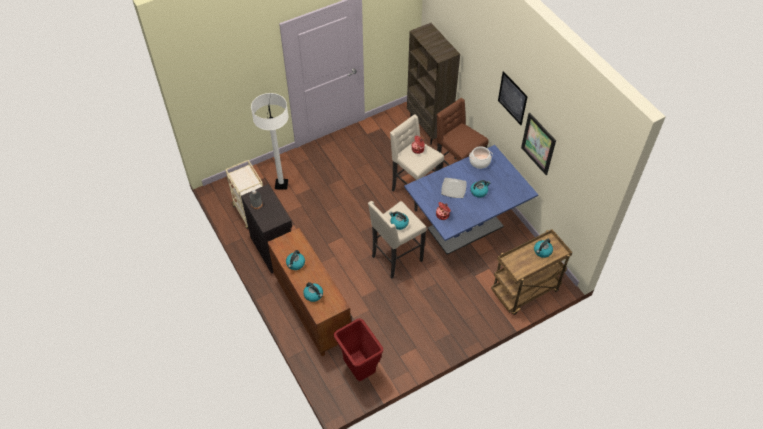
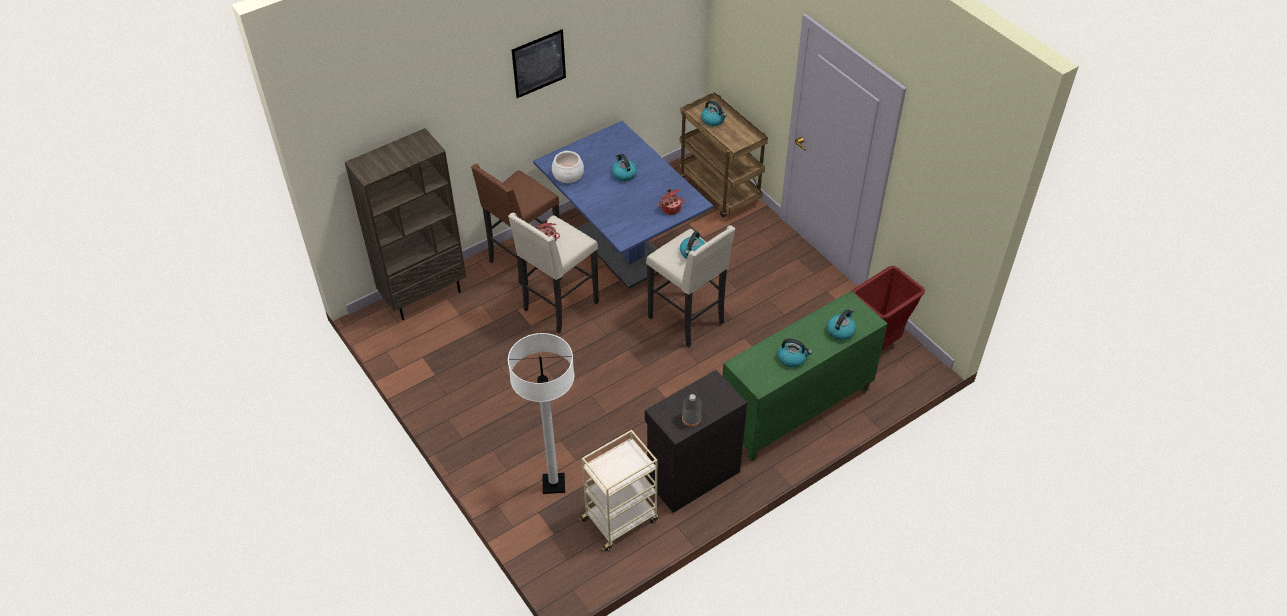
camera: 95 degrees left, 5 degrees down
brown cabinet [267,228,351,356] -> green cabinet [722,291,888,461]
plate [441,178,466,198] -> none
picture [521,113,556,175] -> none

